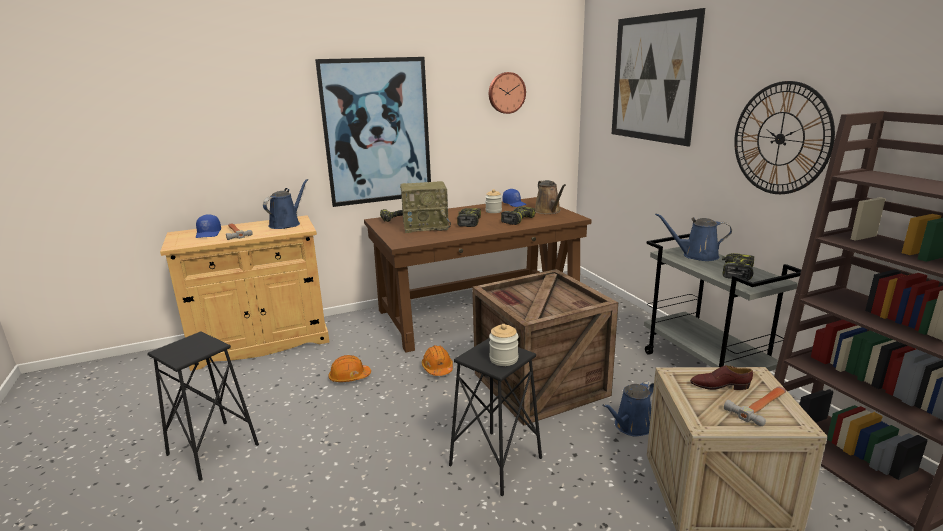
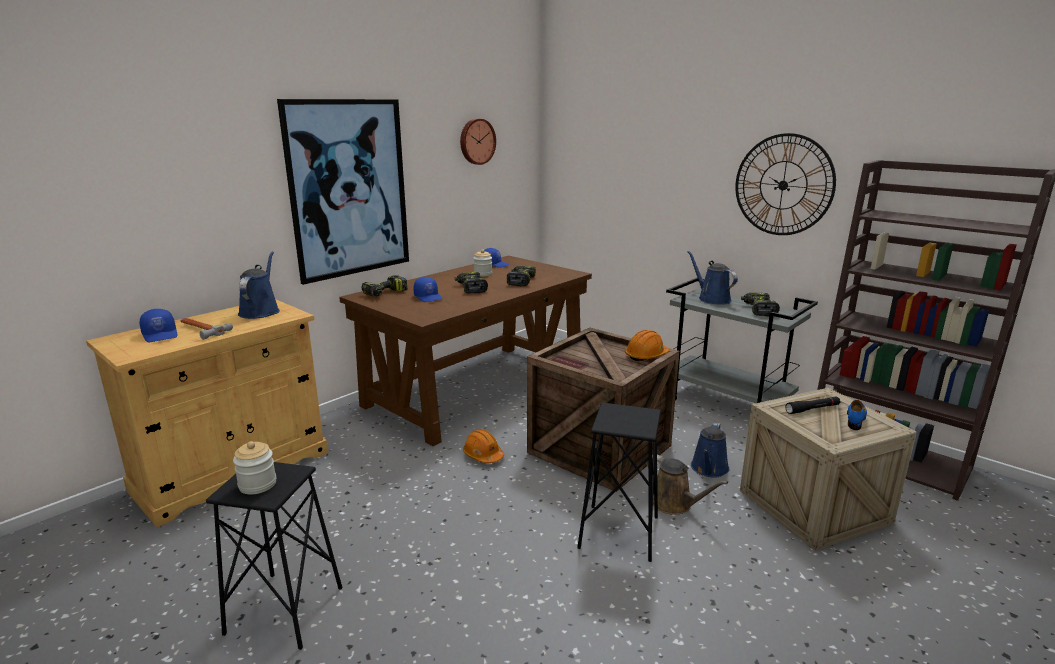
camera: 25 degrees left, 0 degrees up
orange hard hat [328,355,371,382] -> orange hard hat moved to [625,330,669,361]
radio [400,181,451,233] -> blue cap [413,277,442,302]
jar [489,324,519,366] -> jar moved to [233,441,277,494]
brown watering can [535,180,566,214] -> brown watering can moved to [646,455,728,515]
picture [612,8,705,147] -> none
blue watering can [655,213,732,261] -> blue watering can turned 75 degrees clockwise [687,251,738,304]
brown shoe [690,365,753,390] -> black flashlight [786,396,840,414]
hammer [724,387,786,426] -> blue shoe [847,400,867,430]

